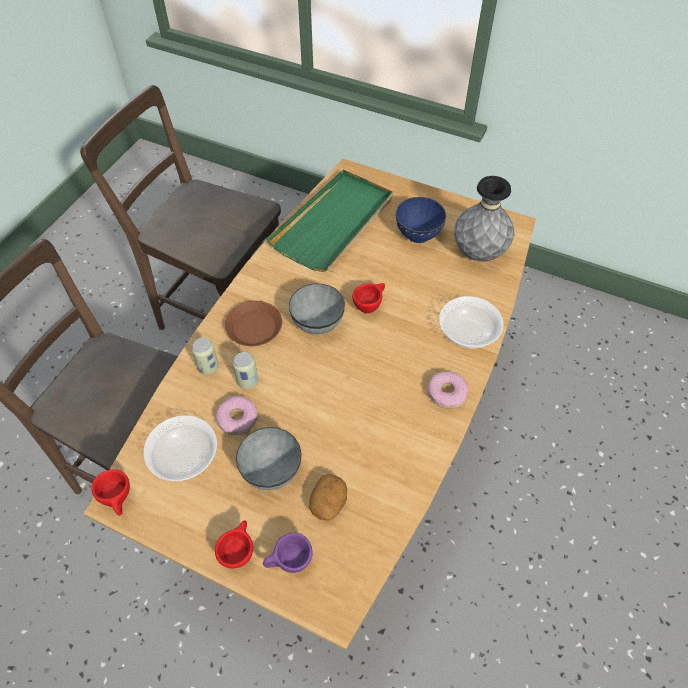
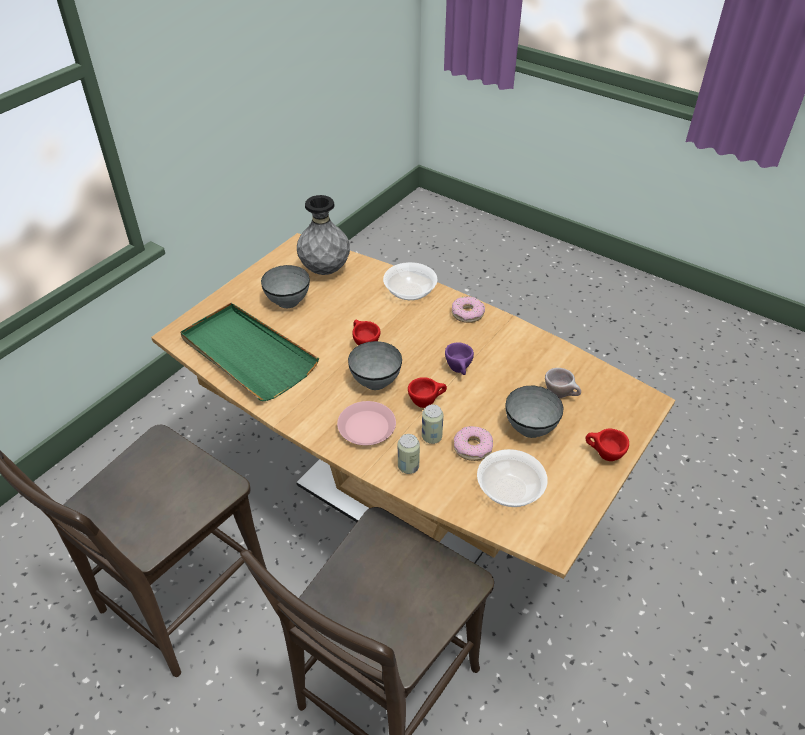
camera: 80 degrees left, 10 degrees down
red cup [91,469,130,516] -> red cup moved to [408,377,447,408]
brown plate [225,301,282,346] -> pink plate [337,401,396,445]
purple cup [263,533,313,573] -> purple cup moved to [445,342,474,375]
potato [309,474,347,521] -> beige cup [545,368,581,398]
blue bowl [396,197,446,243] -> grey bowl [261,265,310,308]

